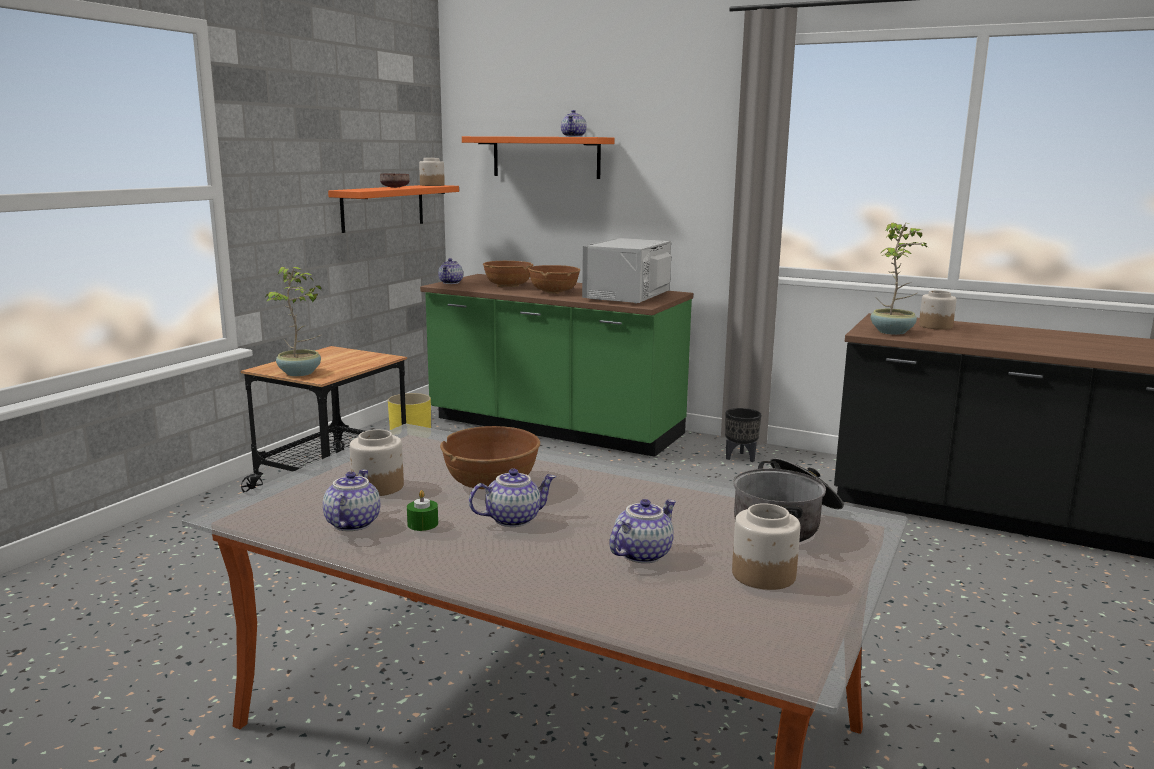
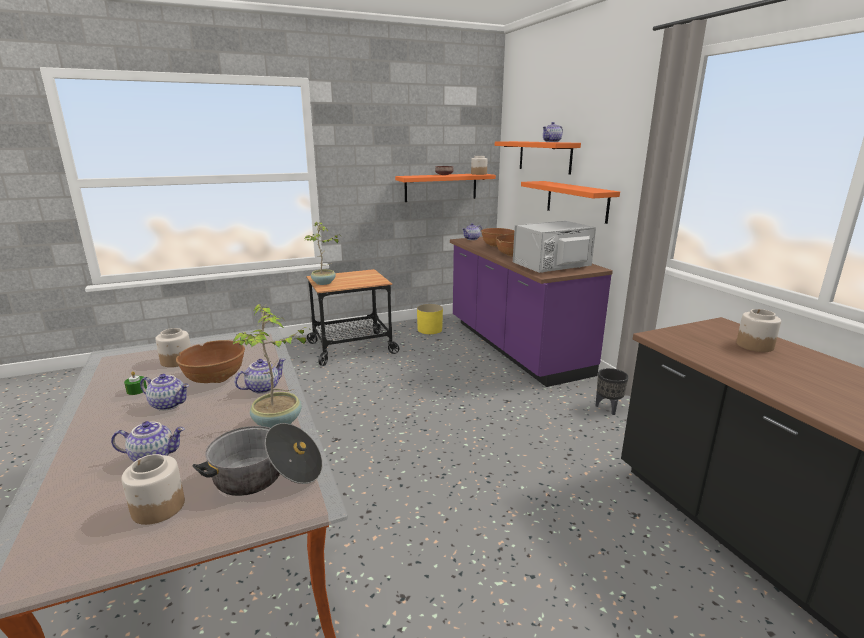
camera: 40 degrees right, 5 degrees up
teapot [323,470,380,531] -> teapot moved to [235,358,286,394]
green counter [420,274,693,457] -> purple counter [450,237,613,387]
potted plant [871,223,927,335] -> potted plant moved to [232,304,312,428]
none -> orange shelf [521,181,620,224]

